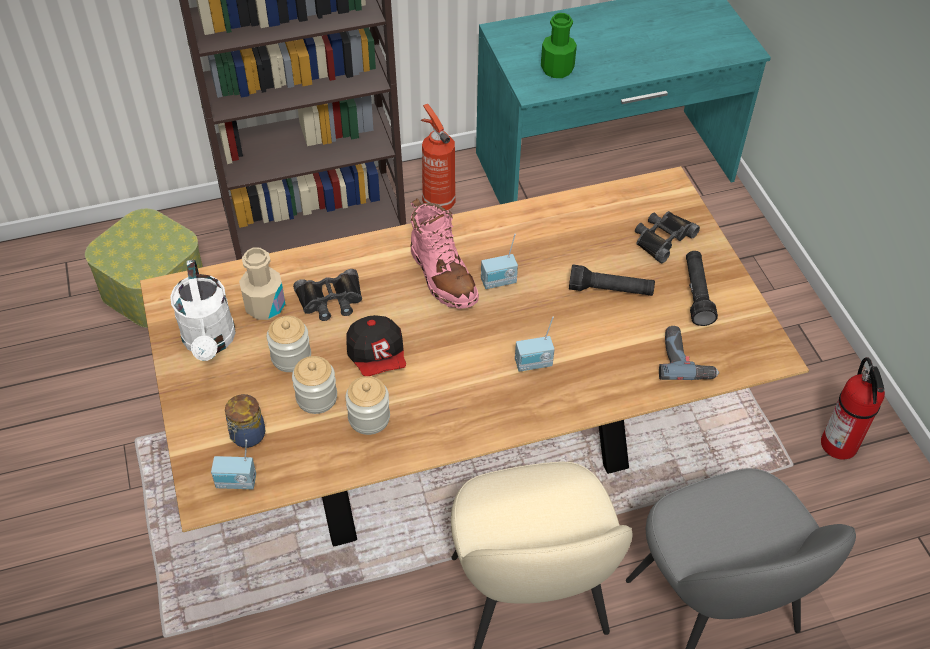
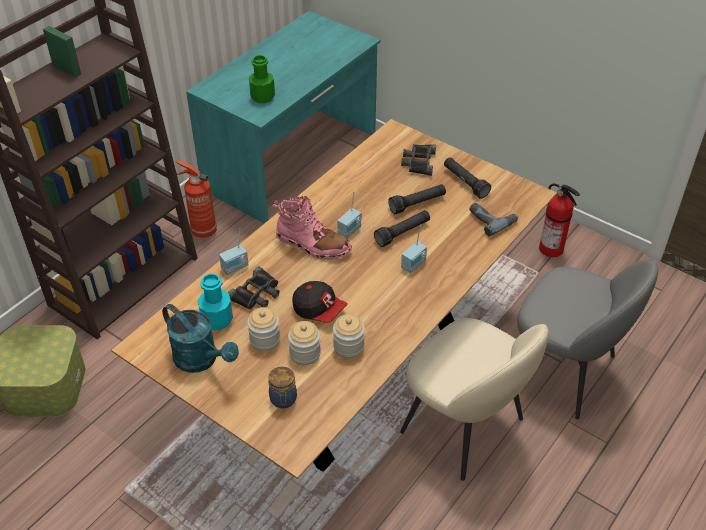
camera: 35 degrees left, 5 degrees down
white watering can [170,260,236,361] -> turquoise watering can [162,304,239,373]
radio [211,439,256,489] -> radio moved to [219,228,249,275]
beige bottle [239,247,285,320] -> turquoise bottle [198,274,233,330]
none -> black flashlight [374,210,430,247]

